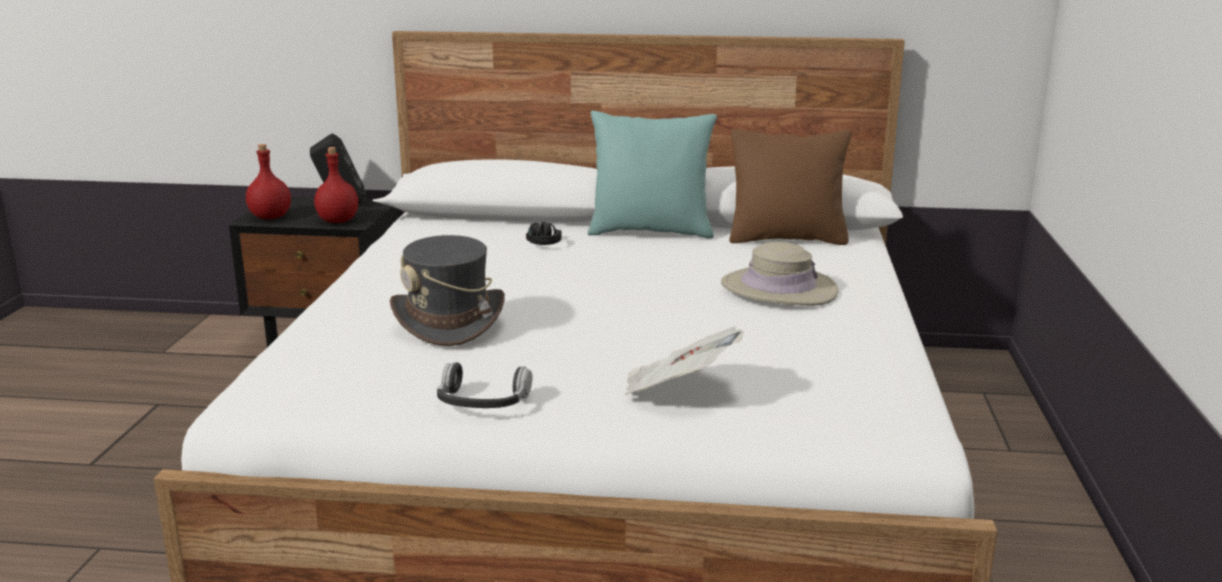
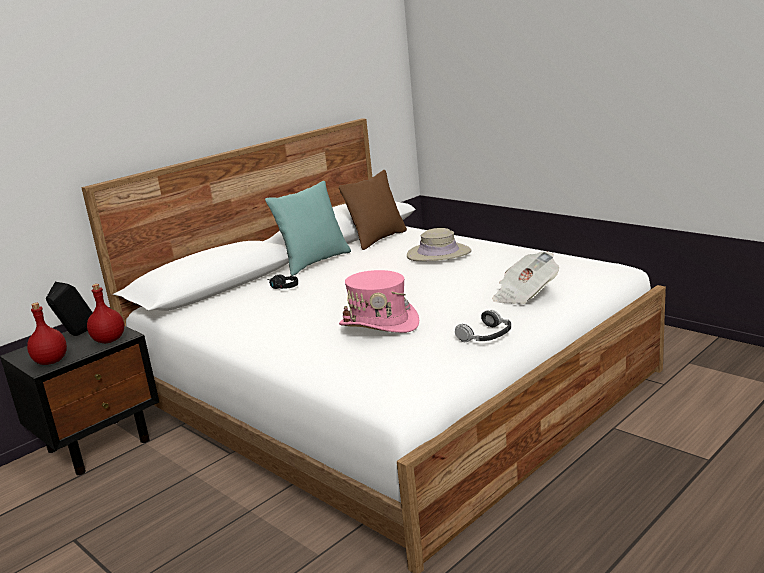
camera: 50 degrees left, 0 degrees up
grey hat [390,235,505,346] -> pink hat [339,270,419,333]

